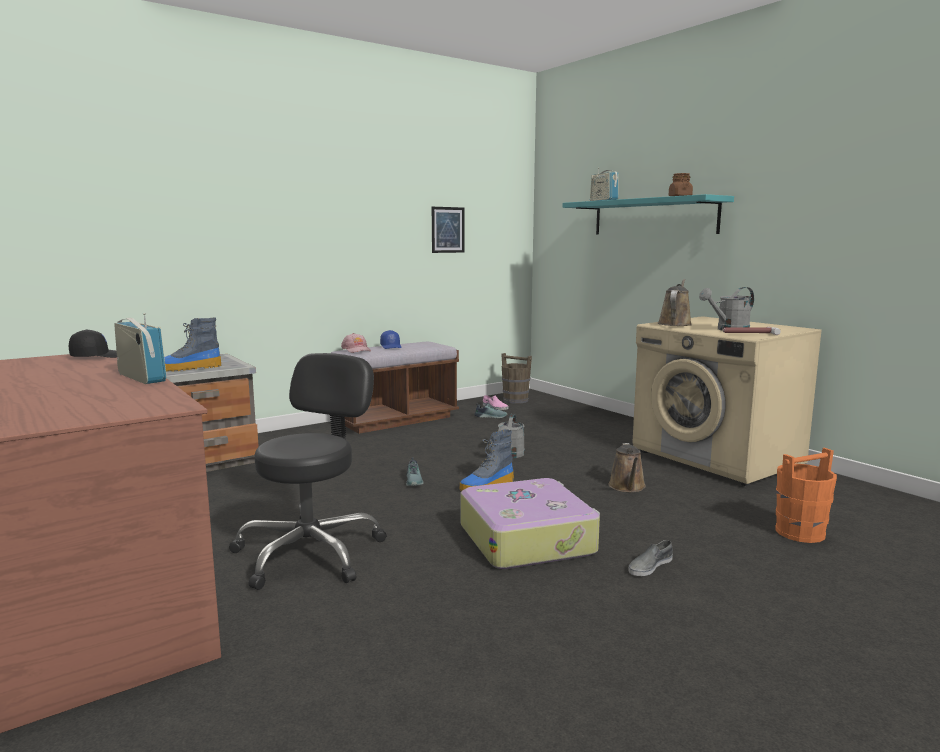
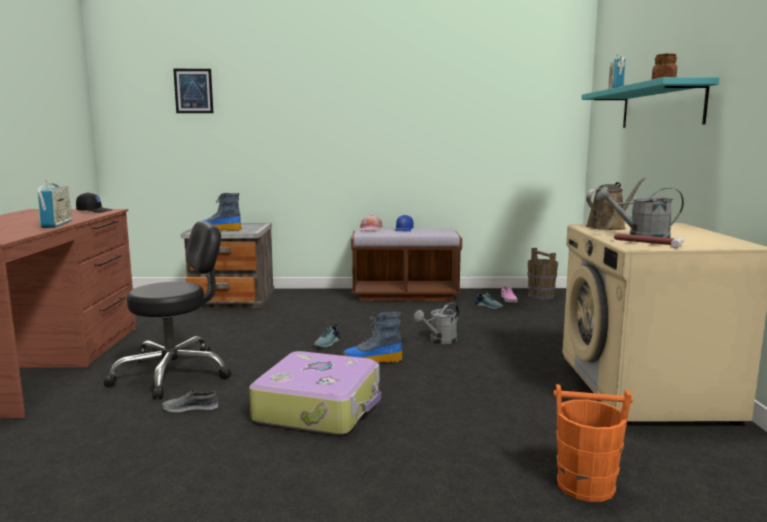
camera: 35 degrees right, 0 degrees up
picture [432,207,464,253] -> picture moved to [173,69,213,113]
brown watering can [609,443,646,492] -> none
grey shoe [628,540,673,576] -> grey shoe moved to [163,390,218,412]

